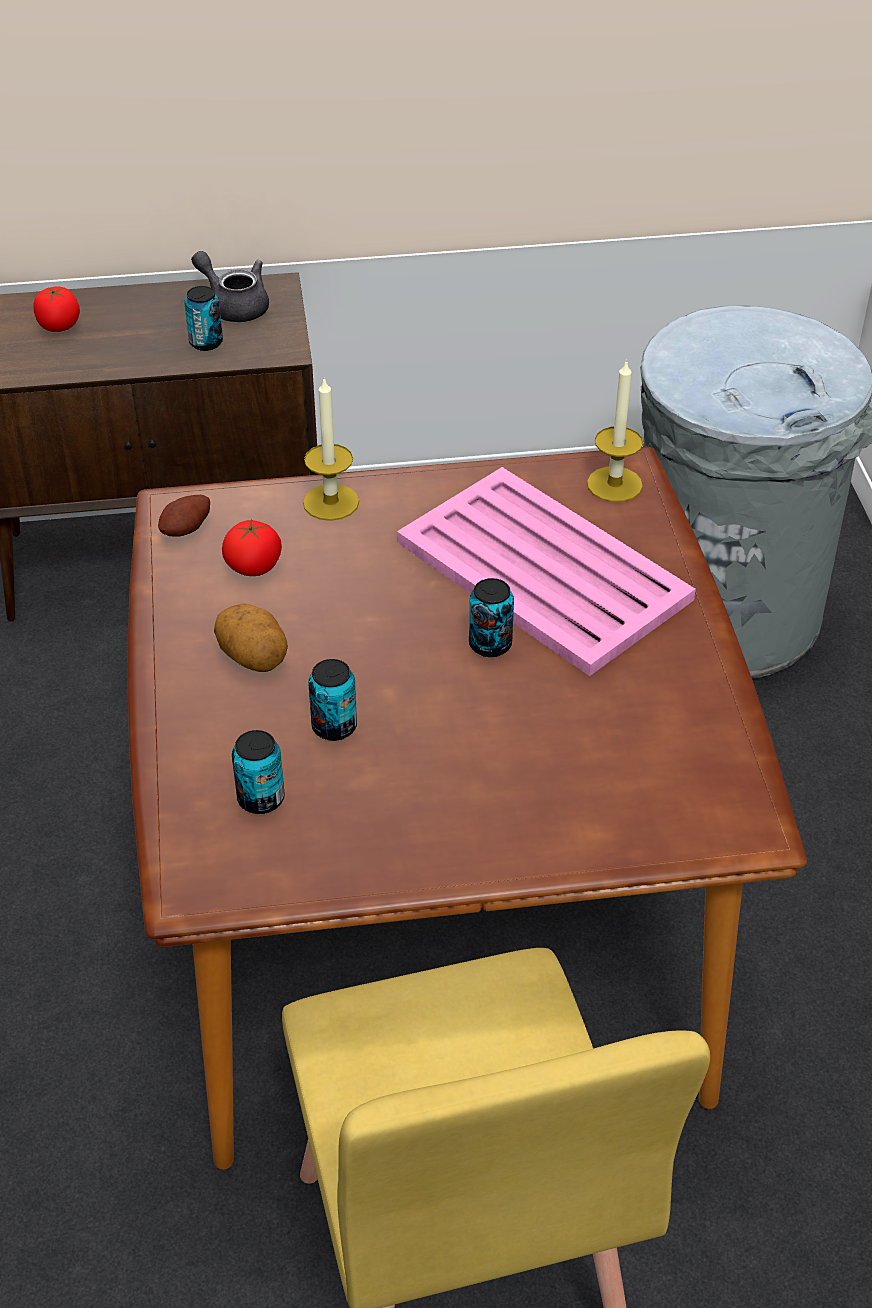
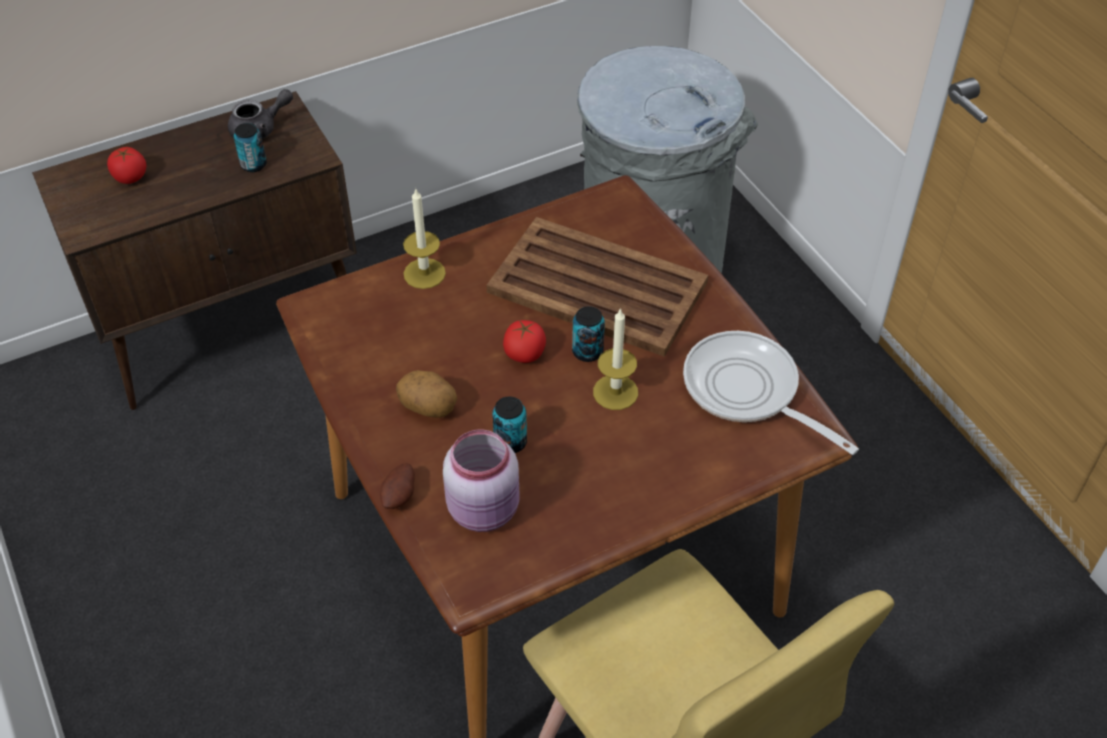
camera: 20 degrees left, 5 degrees up
potato [158,495,210,537] -> potato moved to [380,463,415,509]
grey teapot [191,251,269,322] -> grey teapot turned 135 degrees clockwise [228,89,293,139]
tomato [222,519,282,576] -> tomato moved to [503,320,546,363]
can [232,730,285,814] -> pink jar [443,430,519,532]
pink tray [397,467,696,676] -> brown tray [486,217,708,357]
candle [587,359,643,502] -> candle moved to [593,308,638,410]
none -> frying pan [683,331,859,455]

